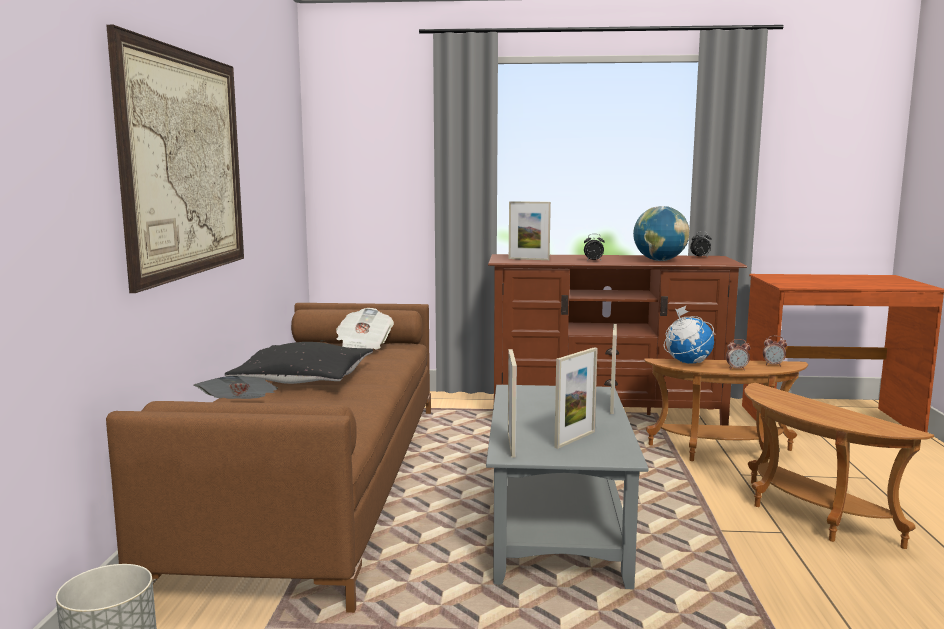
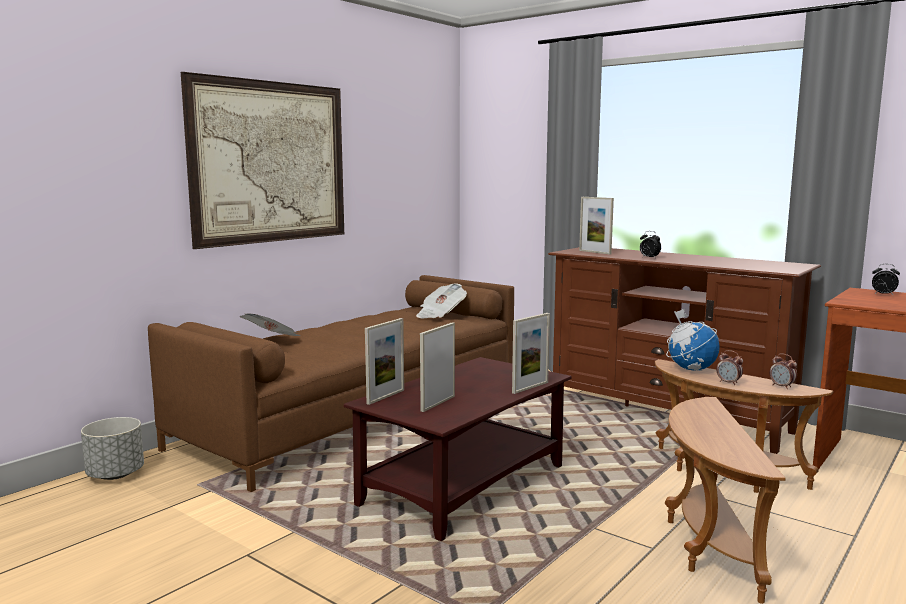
camera: 35 degrees right, 0 degrees up
black pillow [225,342,373,384] -> none
grey coffee table [486,385,648,589] -> brown coffee table [344,357,571,541]
picture frame [554,347,598,449] -> picture frame turned 135 degrees clockwise [420,323,455,412]
globe [633,206,690,261] -> none
alarm clock [690,231,711,258] -> alarm clock moved to [872,264,900,296]

